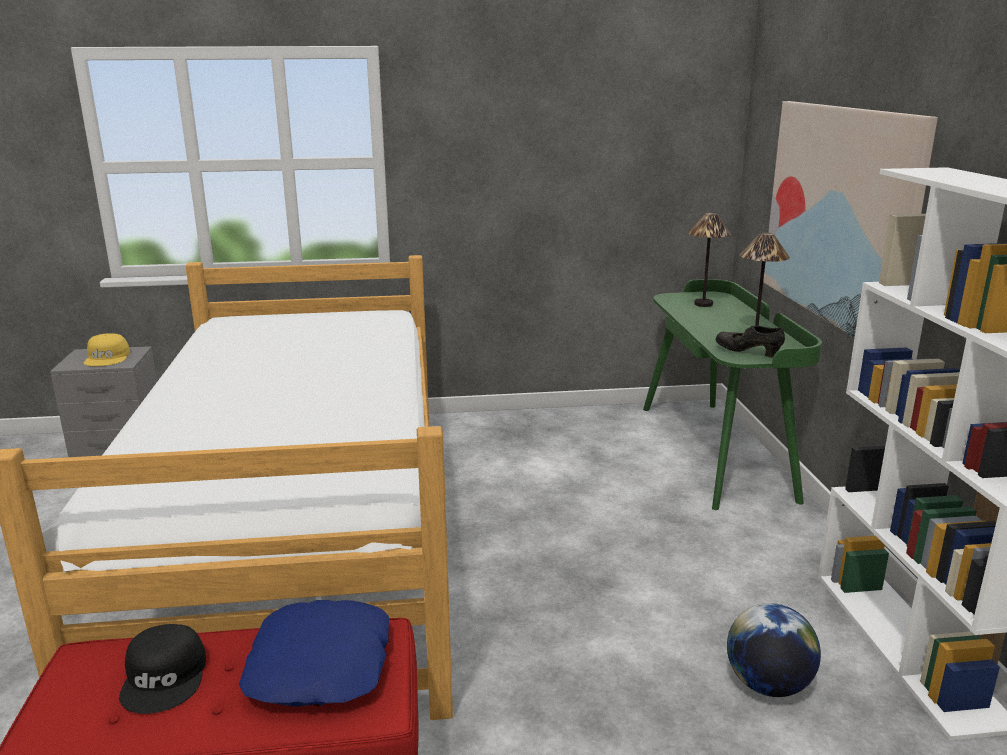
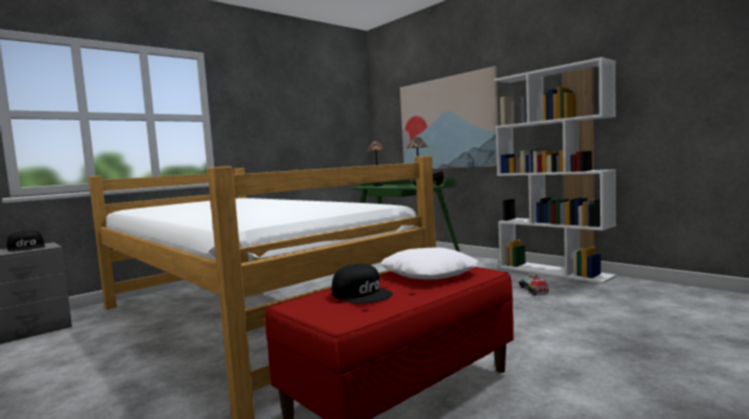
camera: 35 degrees left, 15 degrees down
yellow cap [84,333,130,366] -> black cap [7,230,46,252]
blue pillow [239,600,389,707] -> white pillow [381,247,479,279]
globe [727,603,821,697] -> toy truck [519,275,549,296]

